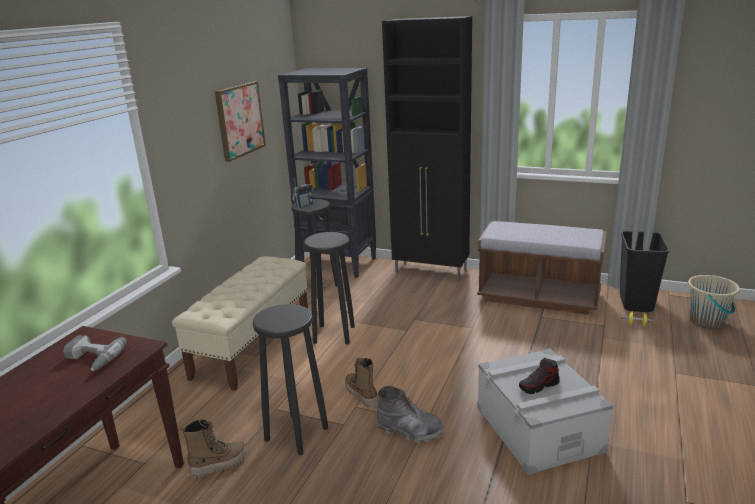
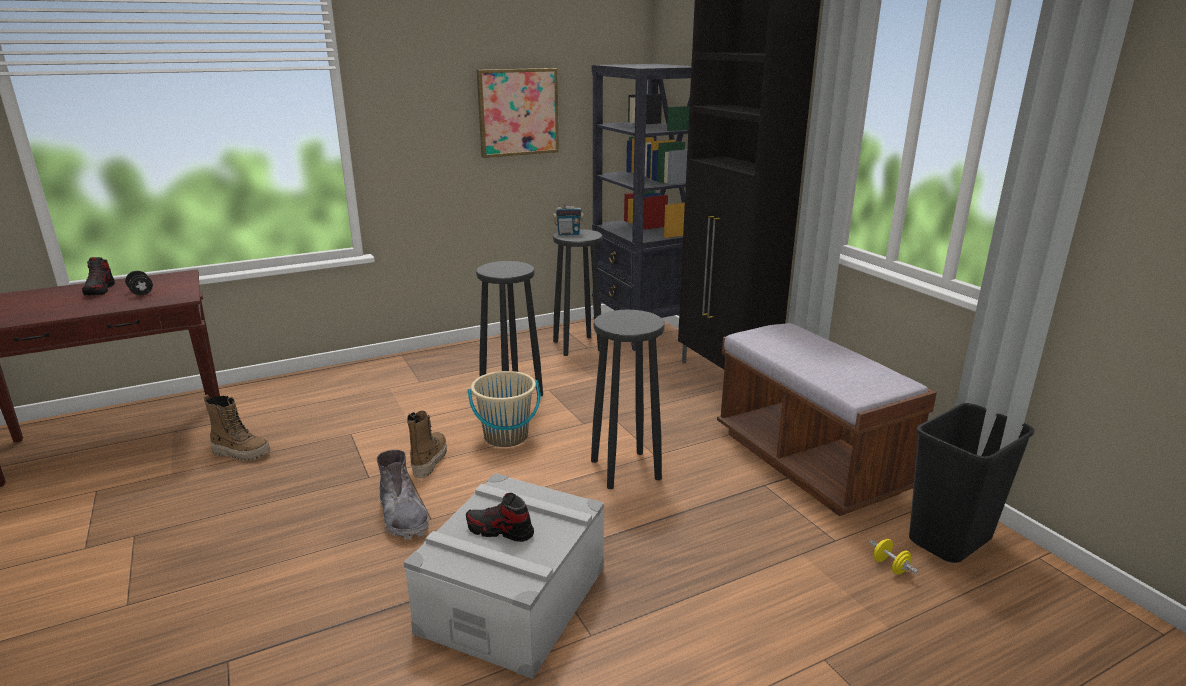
camera: 40 degrees right, 0 degrees up
power drill [63,335,127,371] -> black dumbbell [125,271,153,295]
beige bench [172,256,308,391] -> none
black stool [253,304,328,455] -> black stool moved to [591,310,665,489]
beige bucket [688,275,740,329] -> beige bucket moved to [467,371,540,447]
none -> shoe [82,257,115,295]

